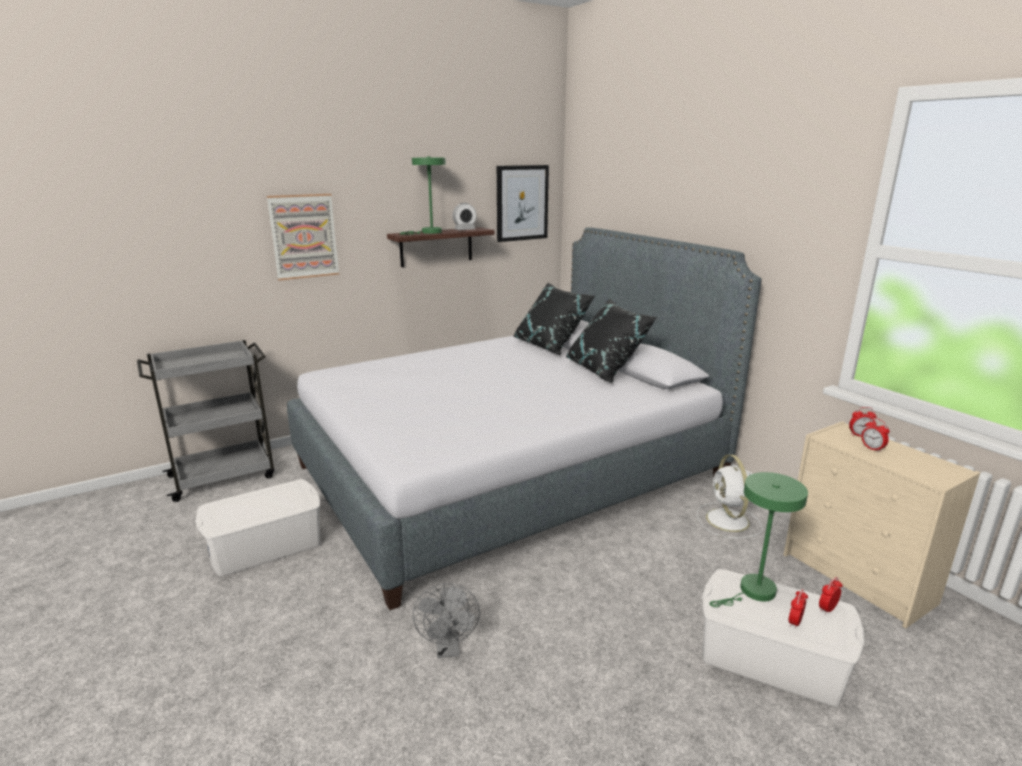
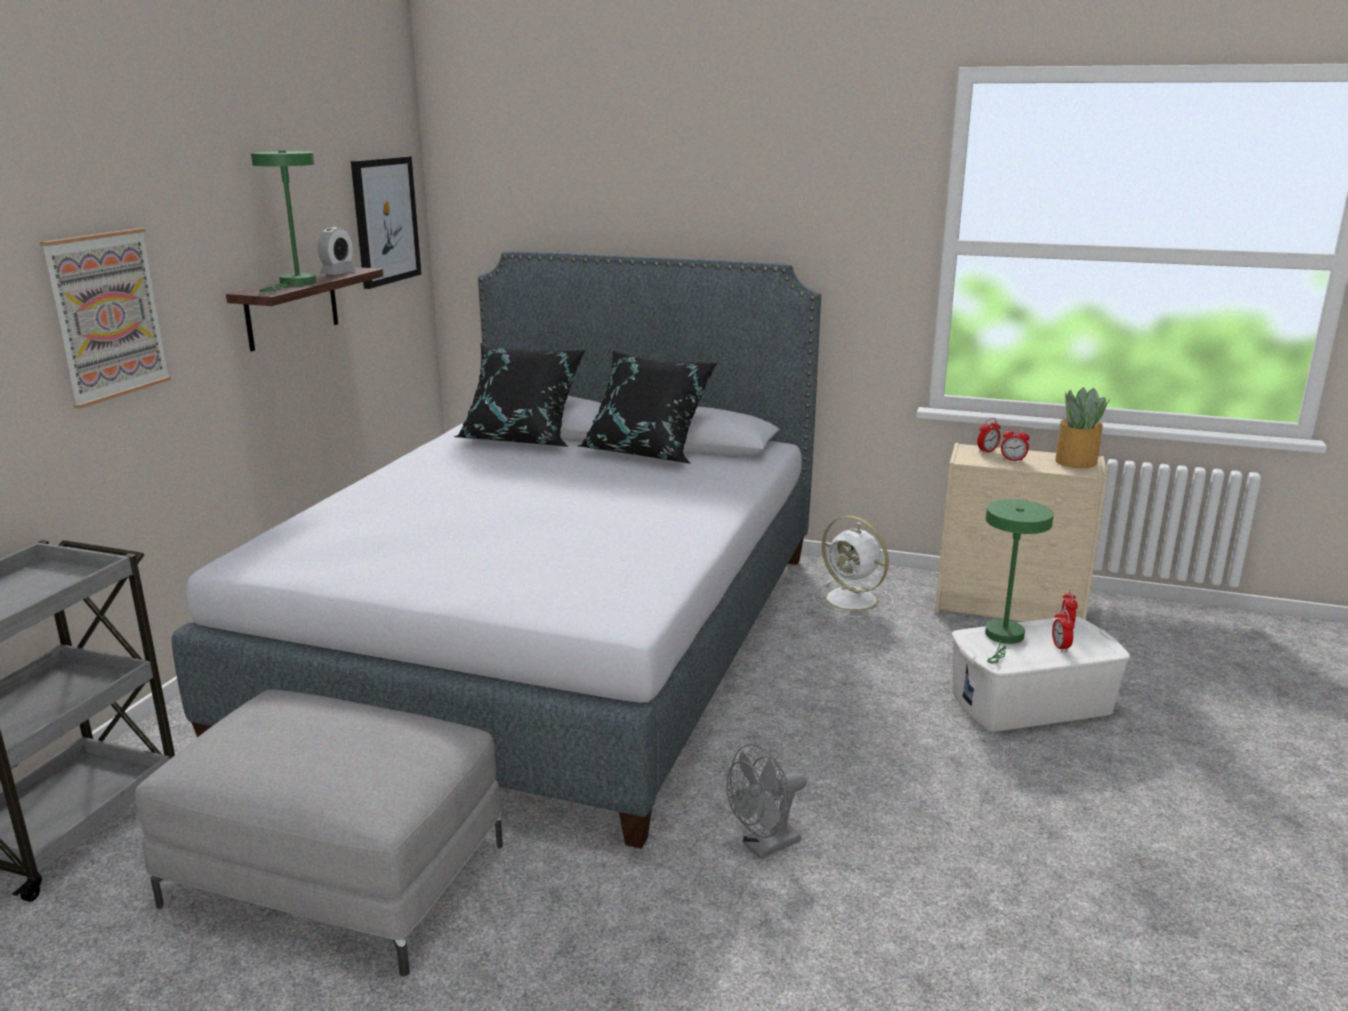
camera: 40 degrees left, 0 degrees up
white storage box [195,479,321,577] -> grey ottoman [135,689,503,976]
grey fan [413,583,480,658] -> grey fan turned 105 degrees clockwise [726,744,807,859]
none -> potted plant [1055,387,1110,468]

